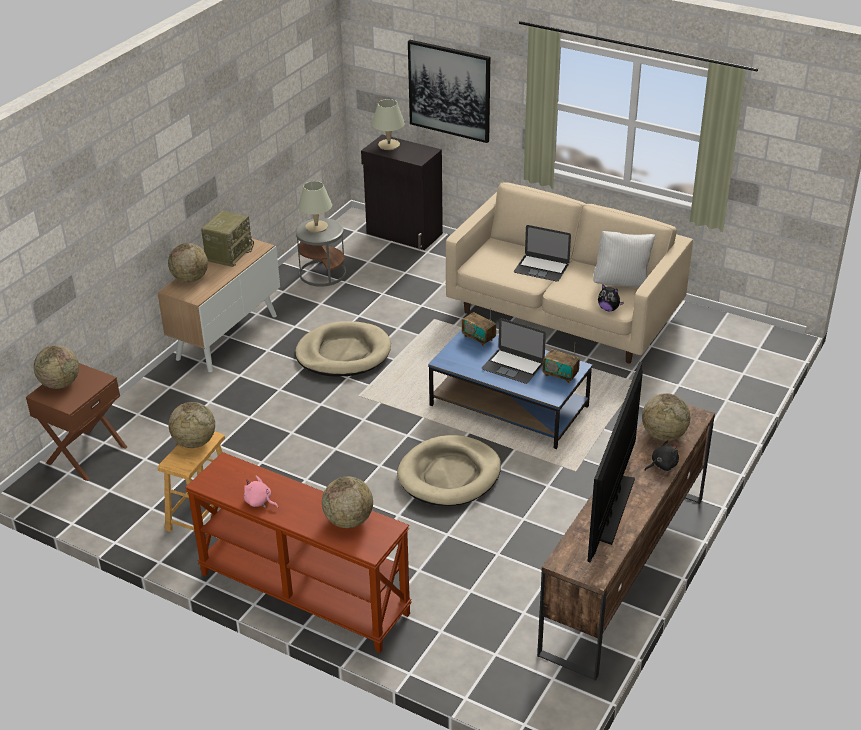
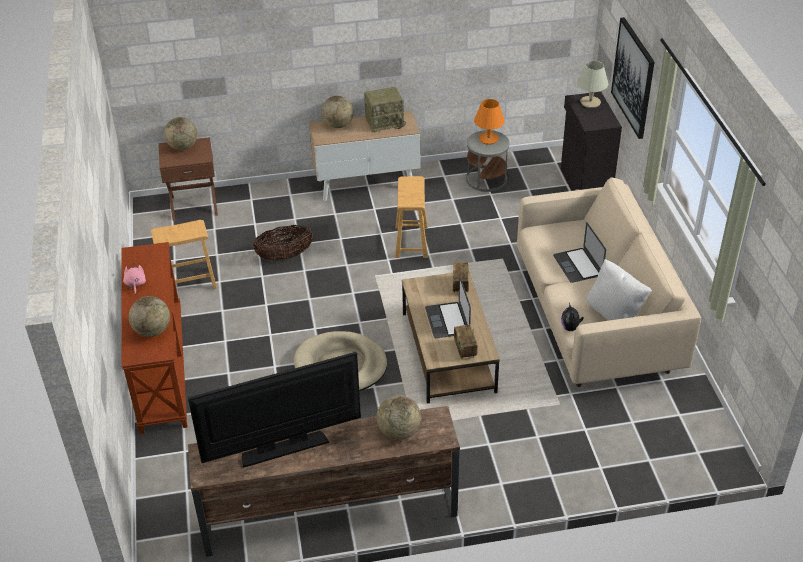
camera: 50 degrees right, 5 degrees up
globe [169,402,215,448] -> none
beige dog bed [295,321,391,376] -> brown stool [395,176,428,258]
beige table lamp [298,181,332,233] -> orange table lamp [474,99,505,145]
blue coffee table [428,329,593,449] -> brown coffee table [402,272,500,404]
black plush toy [644,440,679,471] -> none
none -> basket [253,225,313,261]

